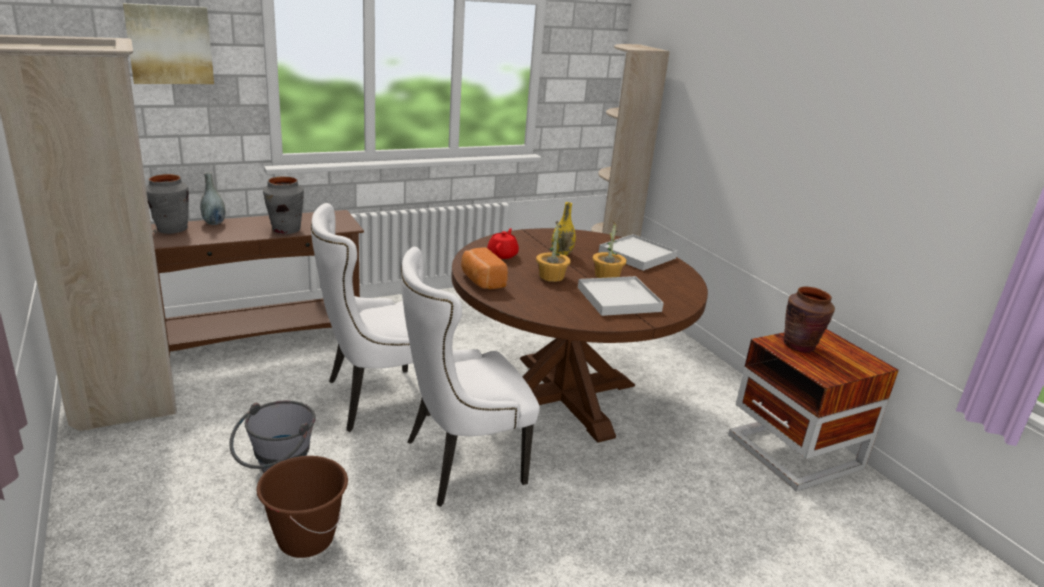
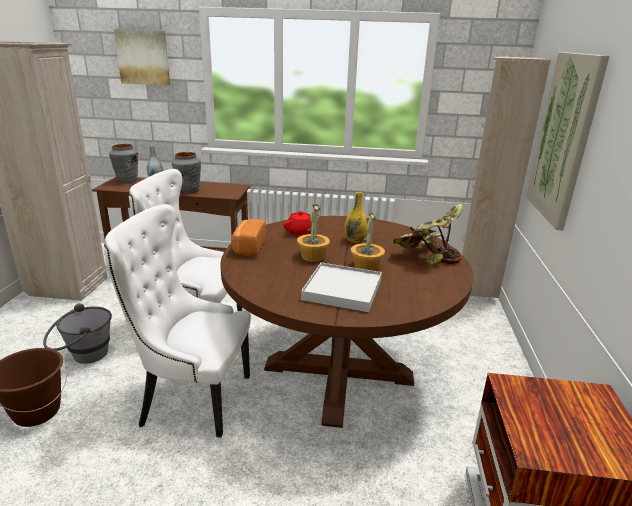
camera: 35 degrees right, 0 degrees up
white tray [599,234,677,271] -> potted plant [393,204,463,265]
brown vase [784,287,835,353] -> none
none -> picture [526,52,609,230]

